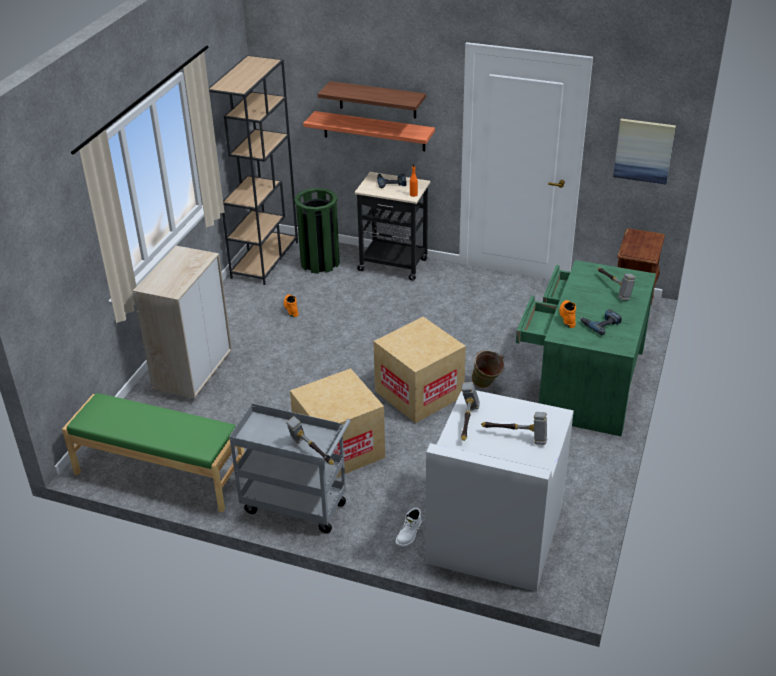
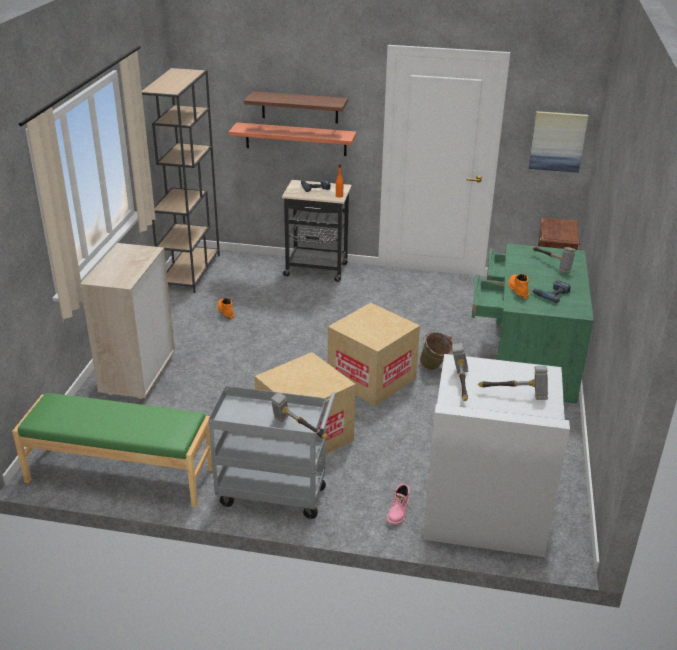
camera: 10 degrees left, 5 degrees down
green trash can [294,188,340,274] -> none
white boot [396,508,422,547] -> pink boot [387,483,410,525]

